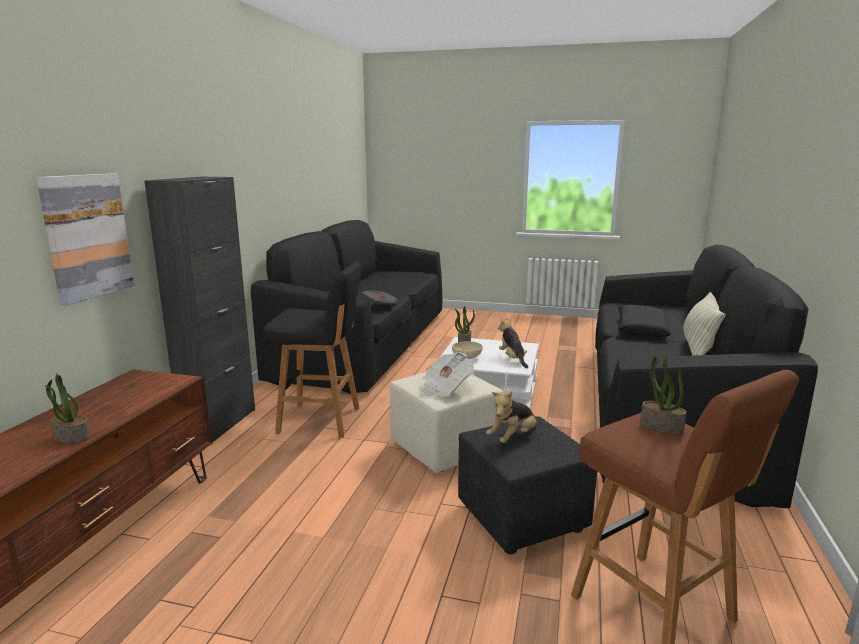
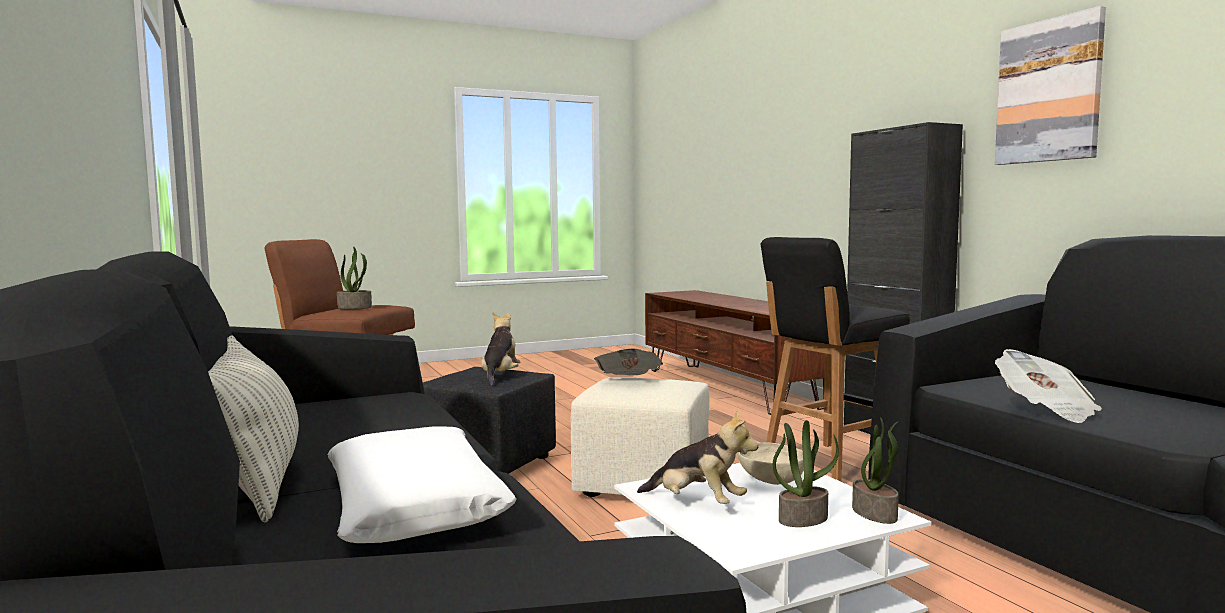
camera: 140 degrees right, 10 degrees down
picture [36,173,134,306] -> picture moved to [995,6,1106,165]
potted plant [45,373,90,443] -> potted plant moved to [773,420,839,527]
black pillow [618,305,671,337] -> white pillow [328,427,517,543]

